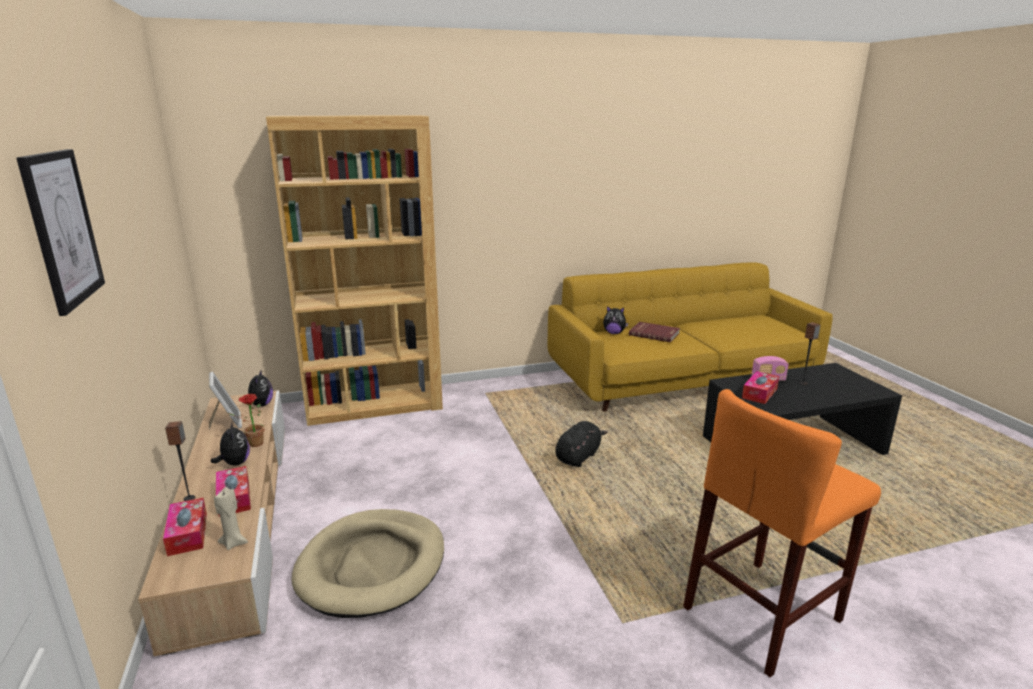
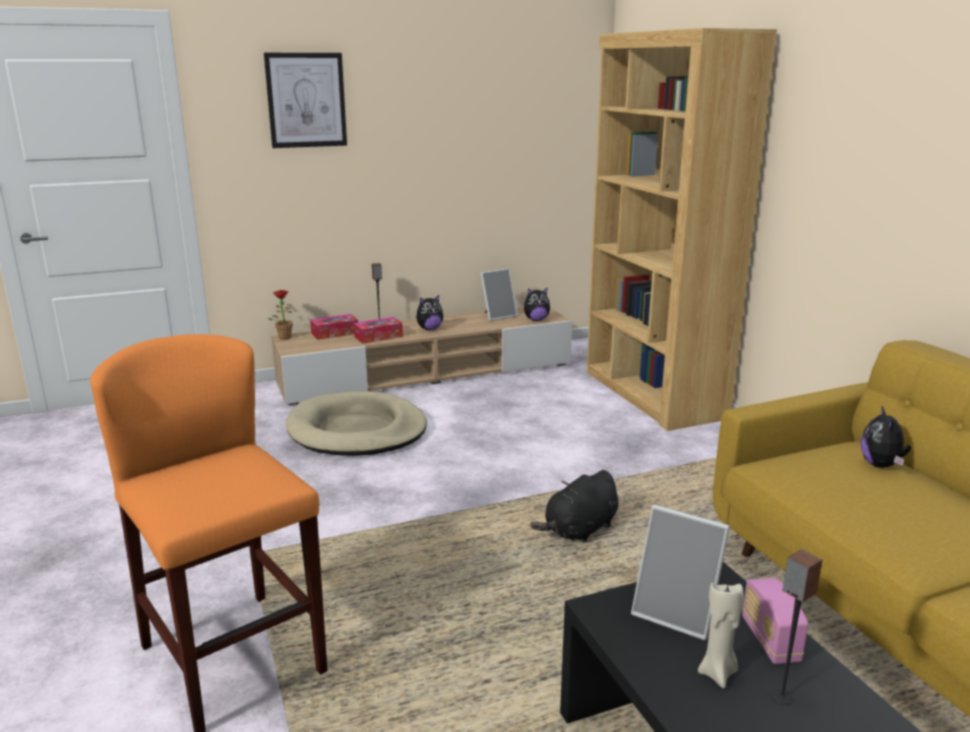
camera: 85 degrees right, 0 degrees up
beige candle [214,487,248,550] -> beige candle moved to [698,582,744,688]
potted plant [228,394,264,447] -> potted plant moved to [268,290,293,340]
black plush toy [555,421,608,467] -> black plush toy turned 105 degrees clockwise [530,470,618,543]
red book [629,322,680,342] -> none
tissue box [742,371,779,404] -> picture frame [631,505,730,640]

